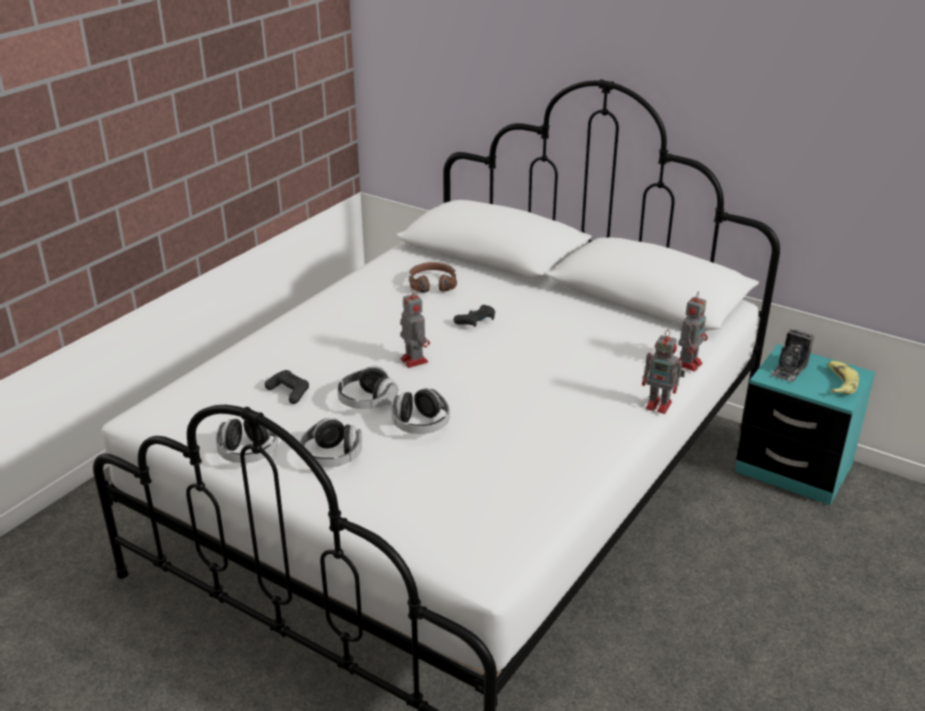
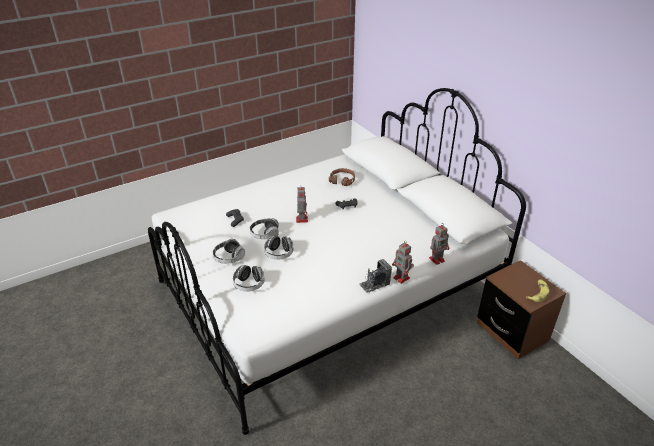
camera: 25 degrees right, 5 degrees up
headphones [216,416,278,463] -> headphones moved to [233,265,265,292]
turquoise nightstand [735,344,875,505] -> brown nightstand [477,260,566,359]
camera [770,329,814,382] -> camera moved to [359,259,392,293]

